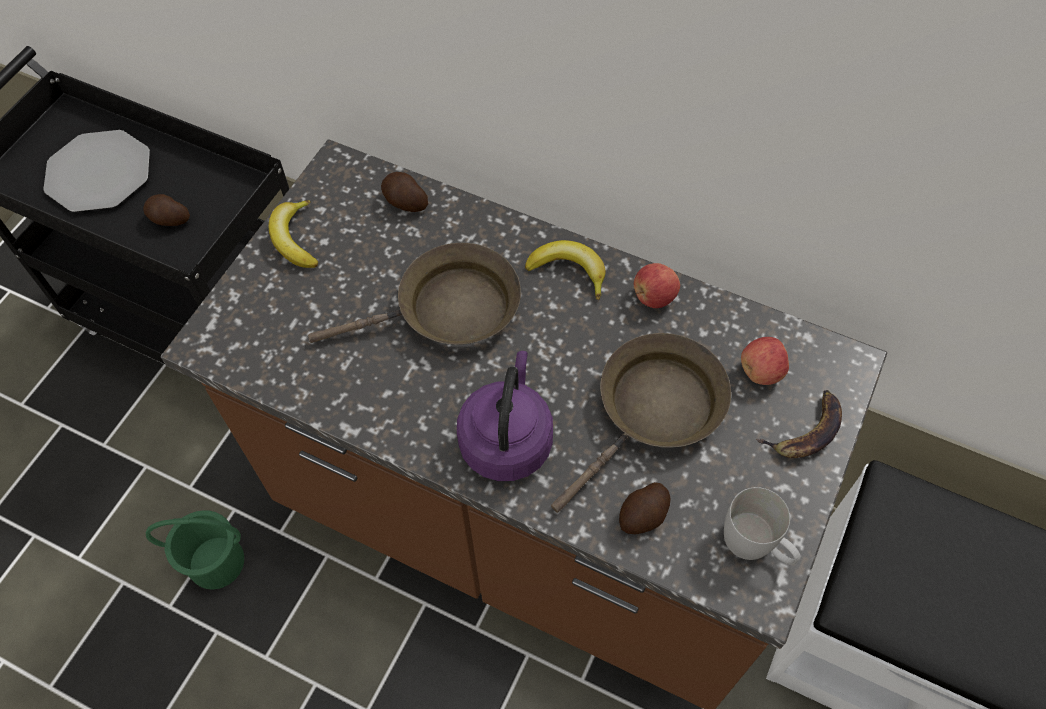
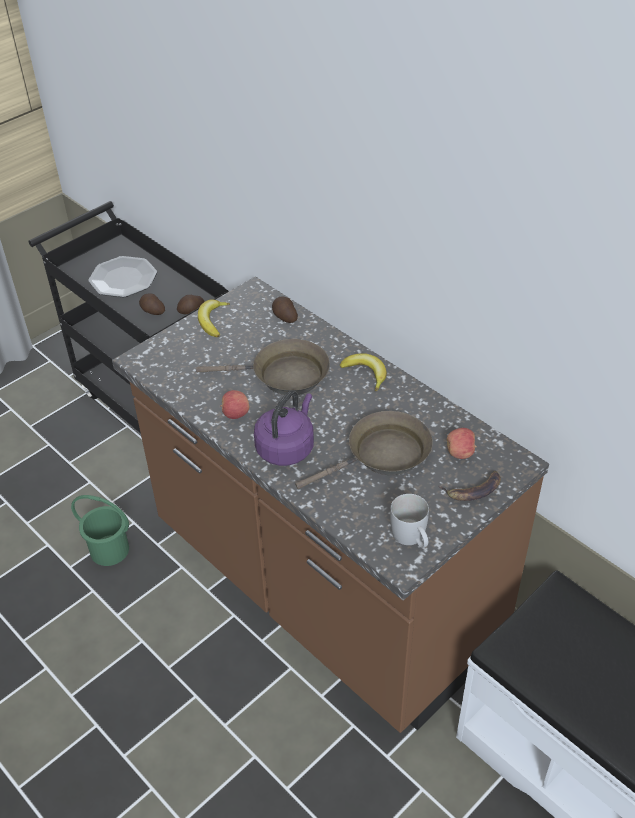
camera: 20 degrees right, 15 degrees down
potato [619,482,670,535] -> potato moved to [177,295,205,314]
apple [634,263,680,308] -> apple moved to [220,390,249,419]

